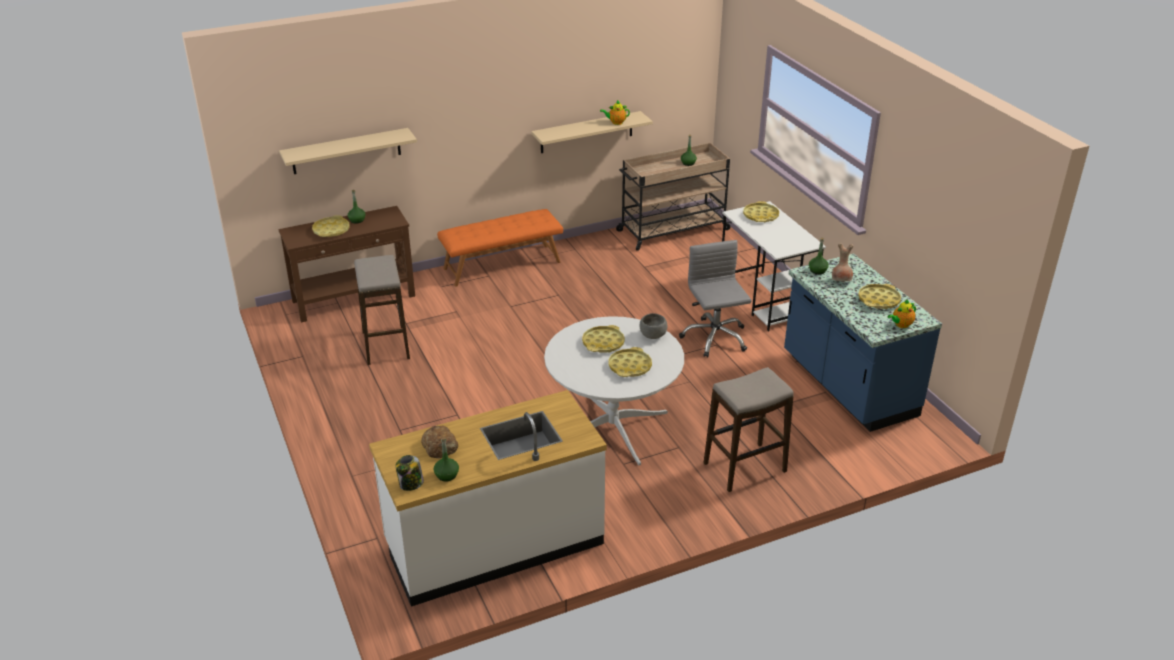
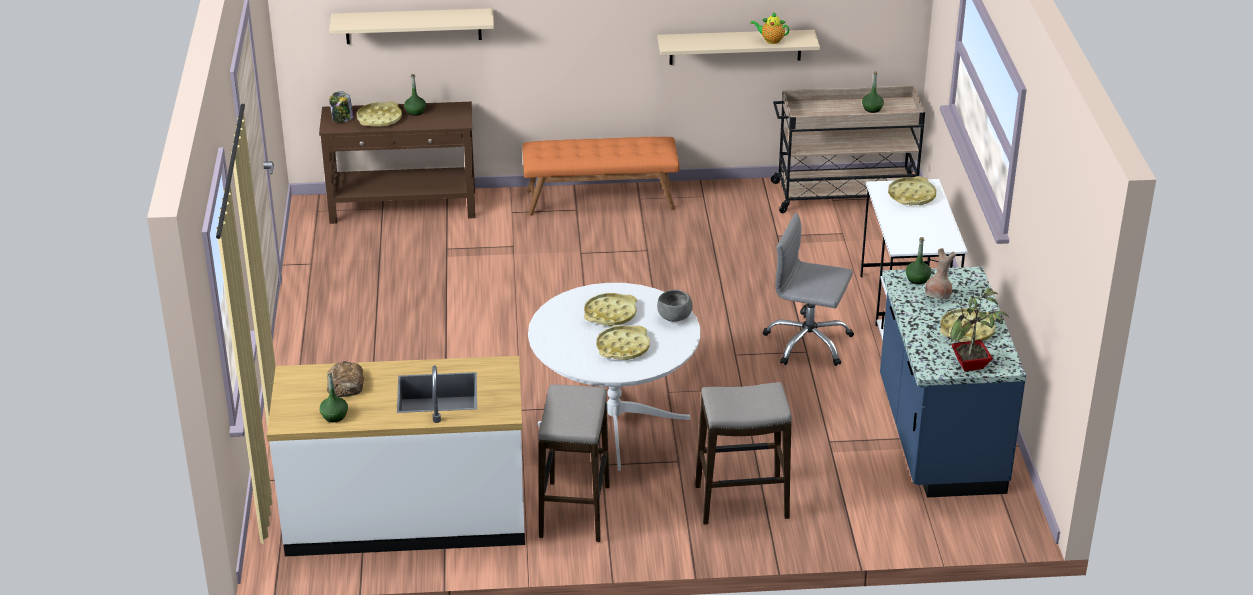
camera: 20 degrees right, 0 degrees up
stool [354,255,410,365] -> stool moved to [538,384,610,542]
jar [396,455,424,491] -> jar moved to [329,91,354,122]
grey office chair [679,240,752,357] -> grey office chair turned 75 degrees counterclockwise [762,213,854,366]
teapot [888,300,916,328] -> potted plant [950,287,1009,371]

